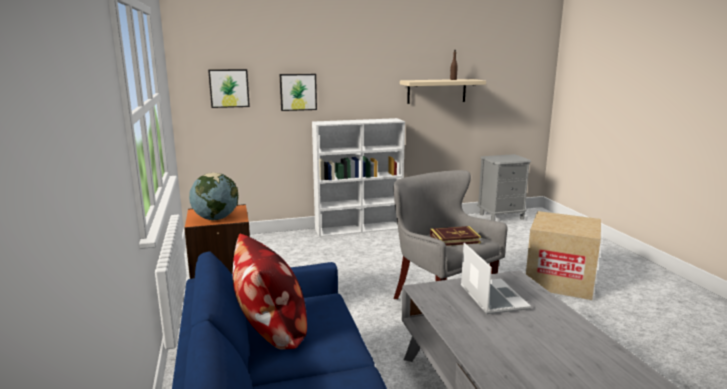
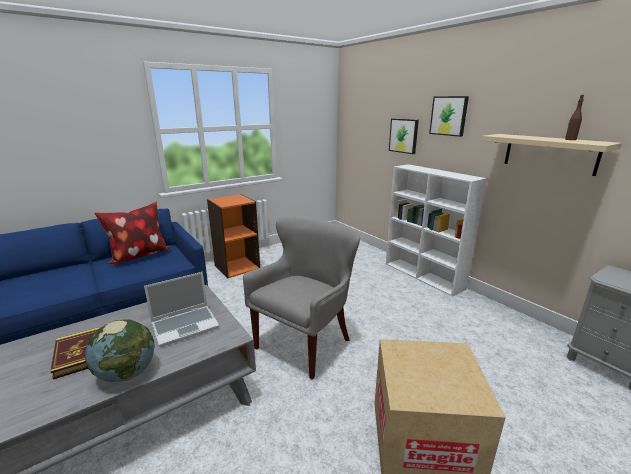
camera: 70 degrees right, 5 degrees up
globe [189,173,238,221] -> globe moved to [85,320,155,382]
picture [208,69,250,108] -> picture moved to [429,96,469,137]
book [430,226,481,246] -> book moved to [50,327,99,380]

